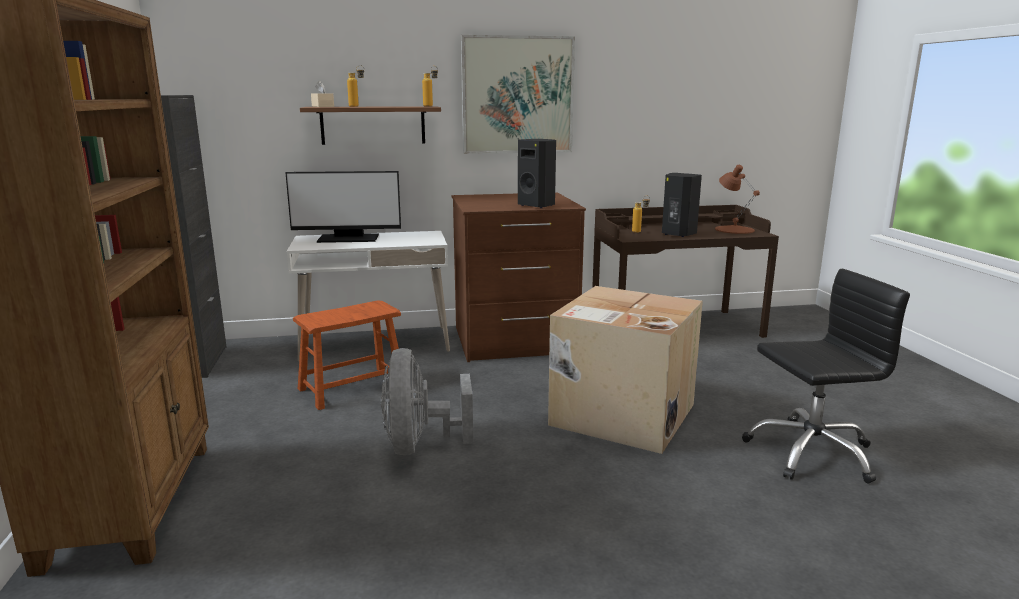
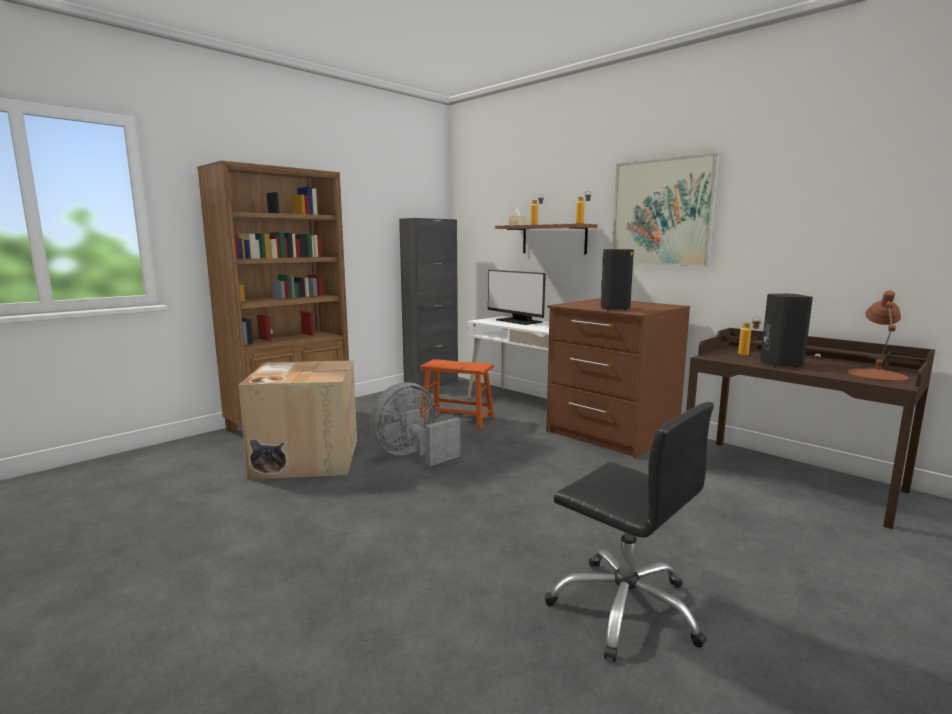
camera: 55 degrees right, 5 degrees down
cardboard box [548,286,703,454] -> cardboard box moved to [238,360,357,480]

